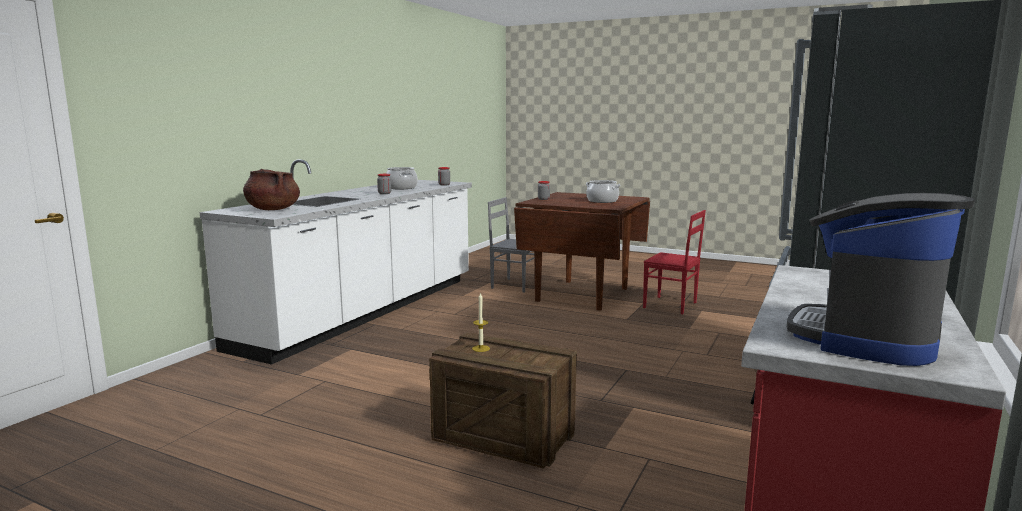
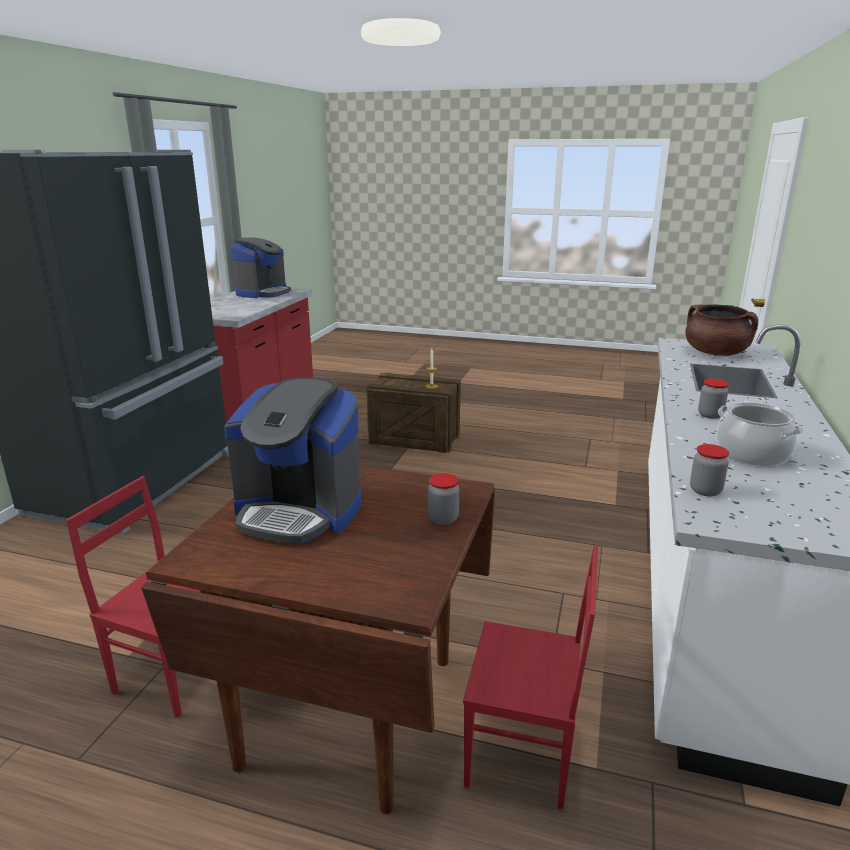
camera: 170 degrees right, 10 degrees up
grey chair [488,197,535,293] -> red chair [463,545,598,810]
cooking pot [586,180,621,203] -> coffee machine [224,377,361,544]

